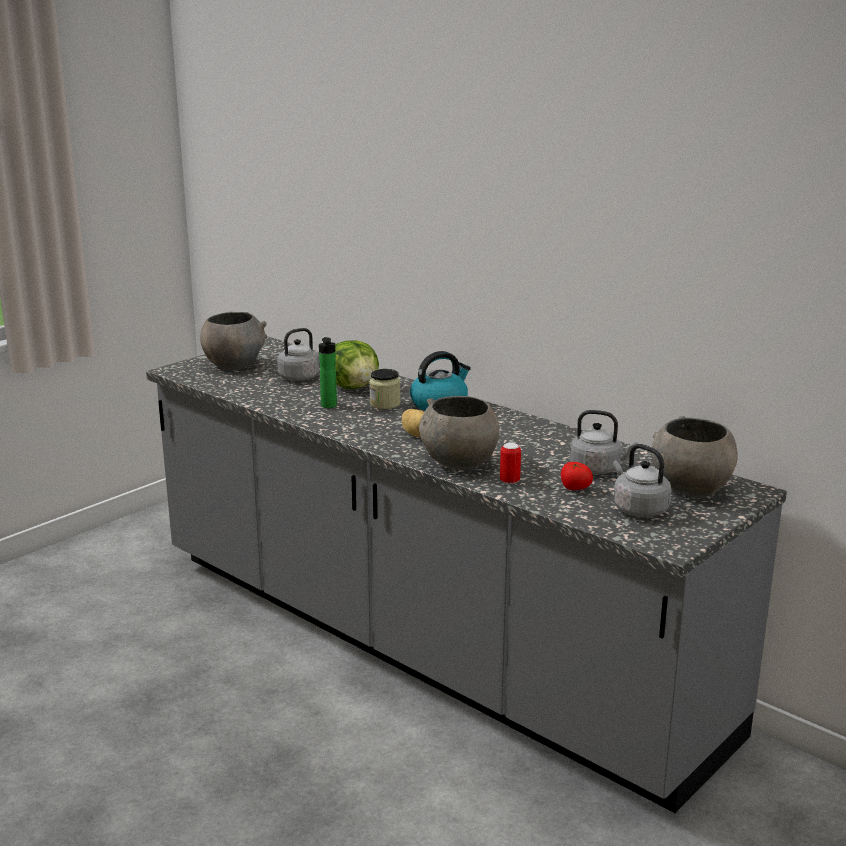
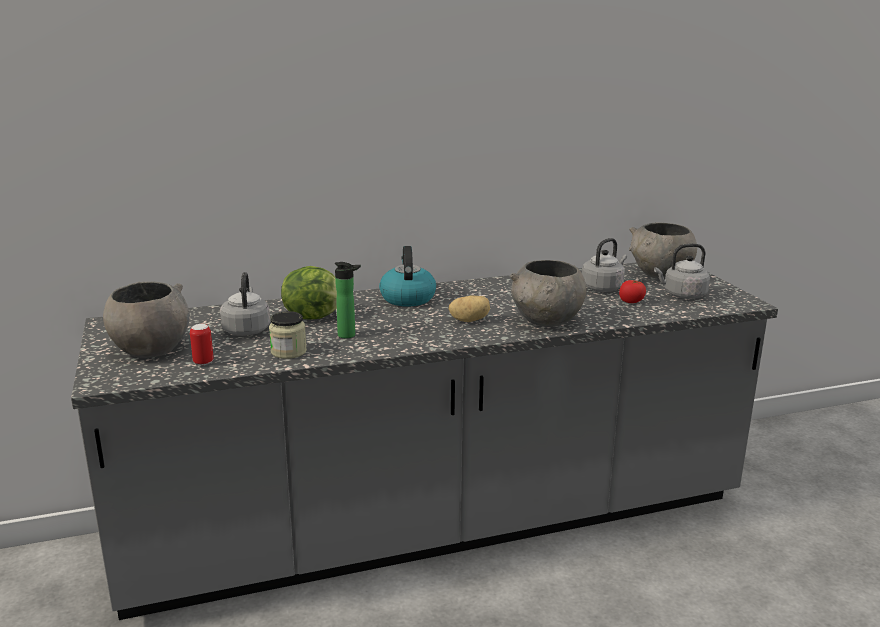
camera: 60 degrees left, 0 degrees up
jar [369,369,400,409] -> jar moved to [269,311,307,359]
can [500,443,521,484] -> can moved to [190,324,214,365]

